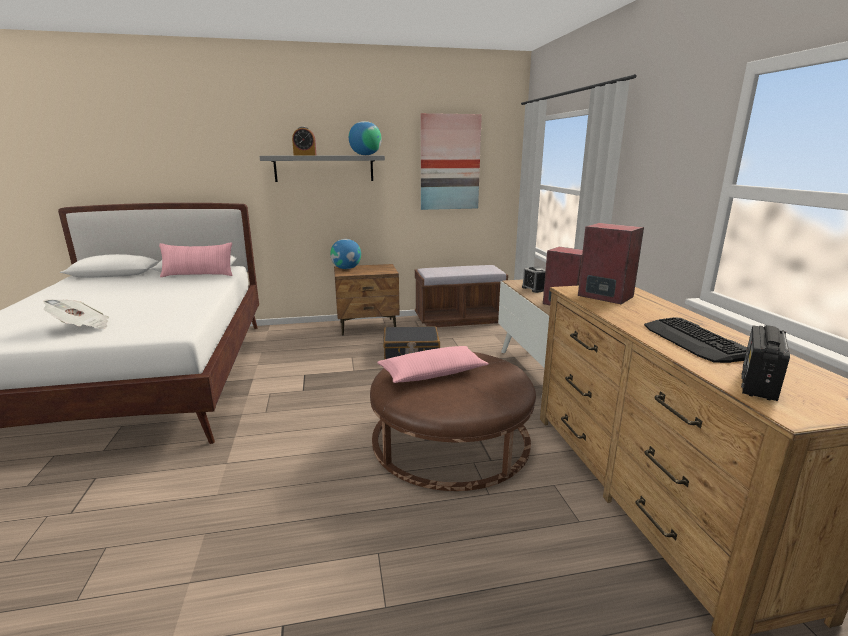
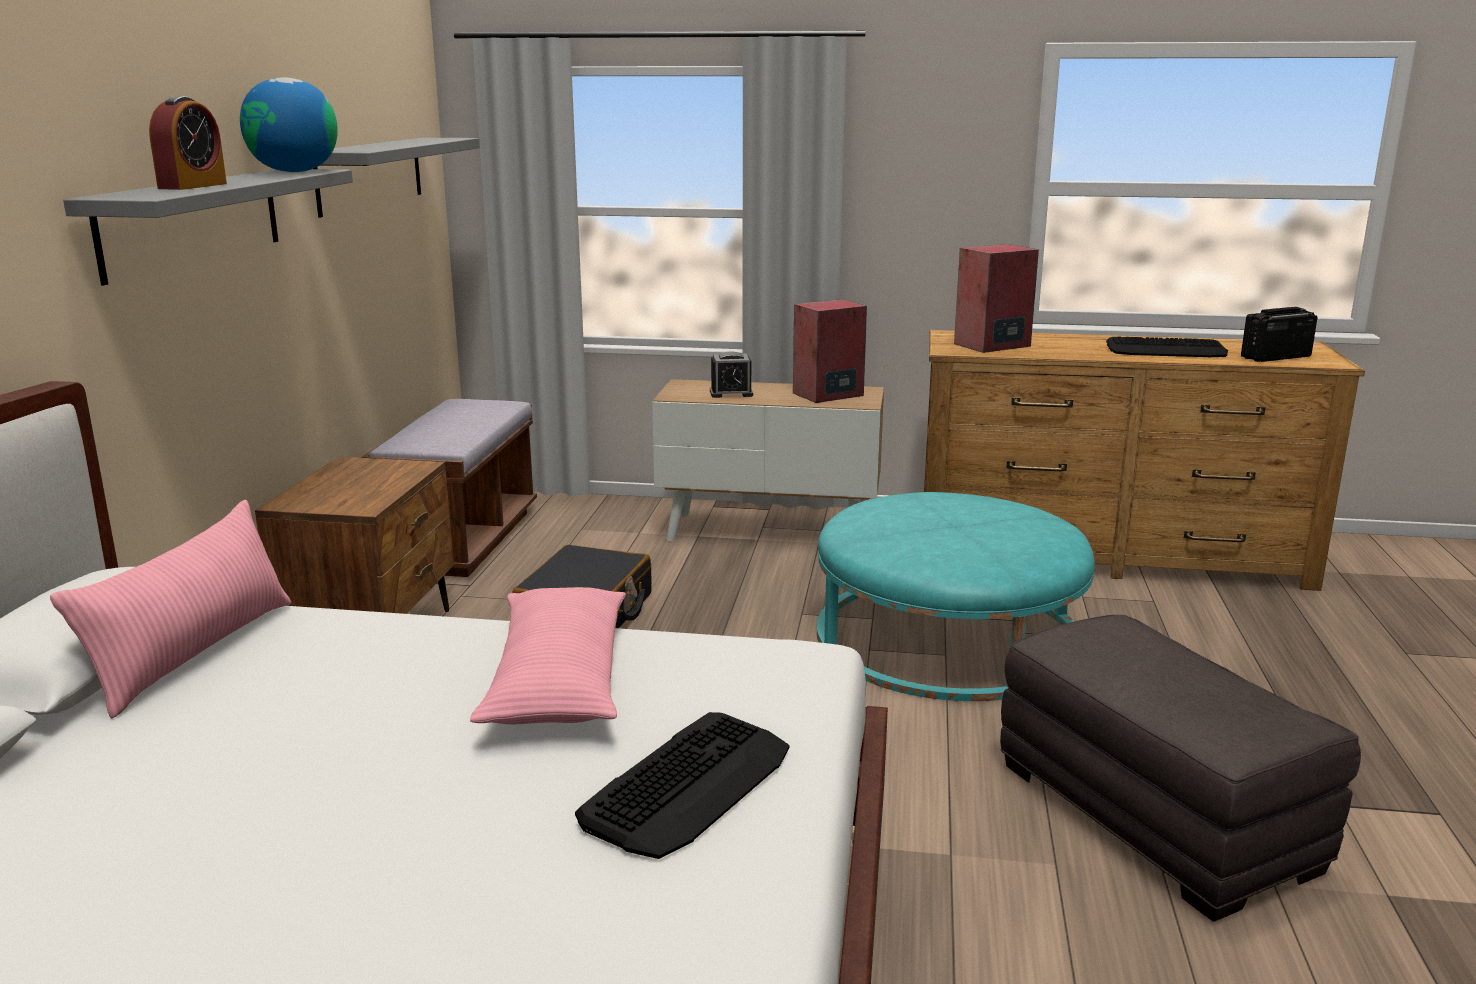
camera: 70 degrees left, 0 degrees up
newspaper [43,299,109,329] -> keyboard [575,712,790,859]
globe [330,239,361,269] -> none
brown ottoman [370,352,536,491] -> turquoise ottoman [817,492,1095,701]
pink pillow [377,346,488,383] -> pink pillow moved to [470,587,626,724]
picture [421,113,482,210] -> grey shelf [314,138,480,218]
radio [741,325,790,401] -> radio turned 105 degrees clockwise [1241,307,1317,362]
none -> grey ottoman [1000,615,1361,922]

